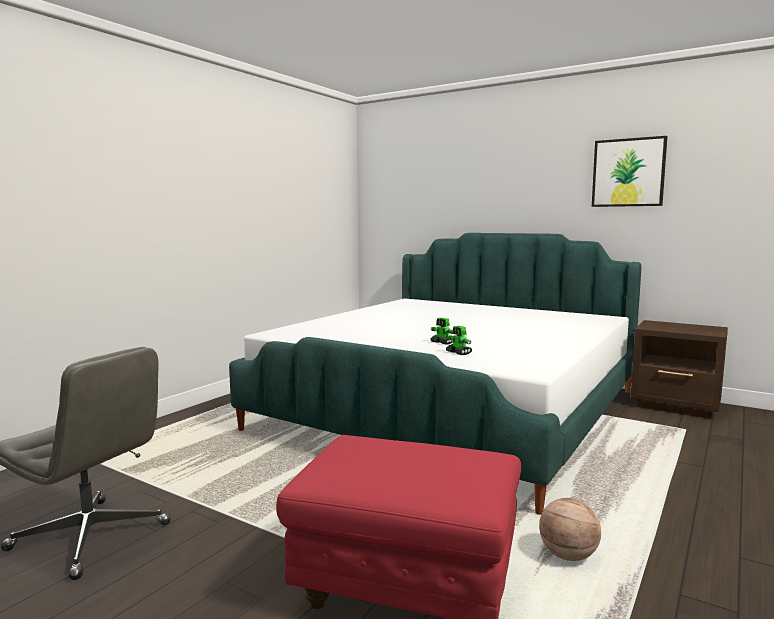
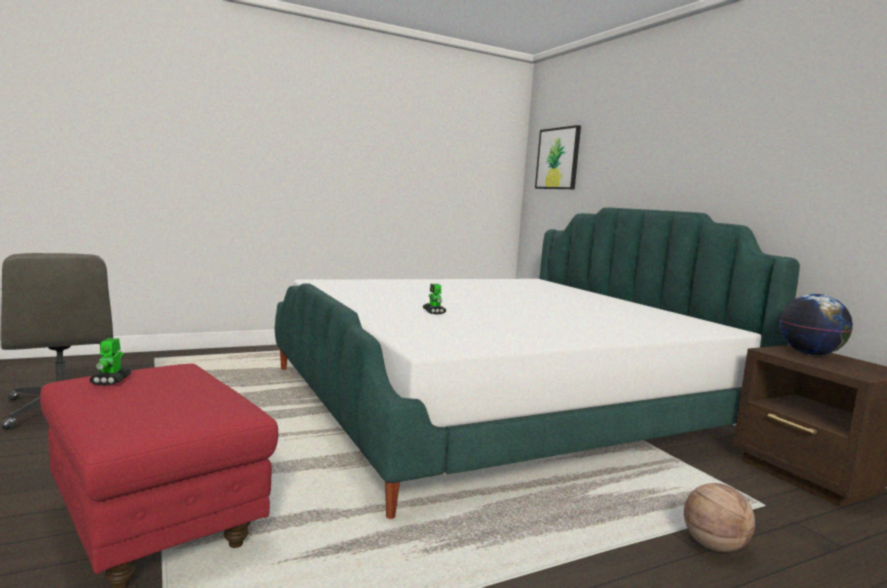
camera: 30 degrees right, 0 degrees up
toy robot [446,326,472,355] -> toy robot moved to [89,338,131,386]
basketball [539,498,601,561] -> basketball moved to [684,483,755,552]
picture [592,136,668,207] -> picture moved to [535,125,581,189]
none -> globe [780,294,853,355]

